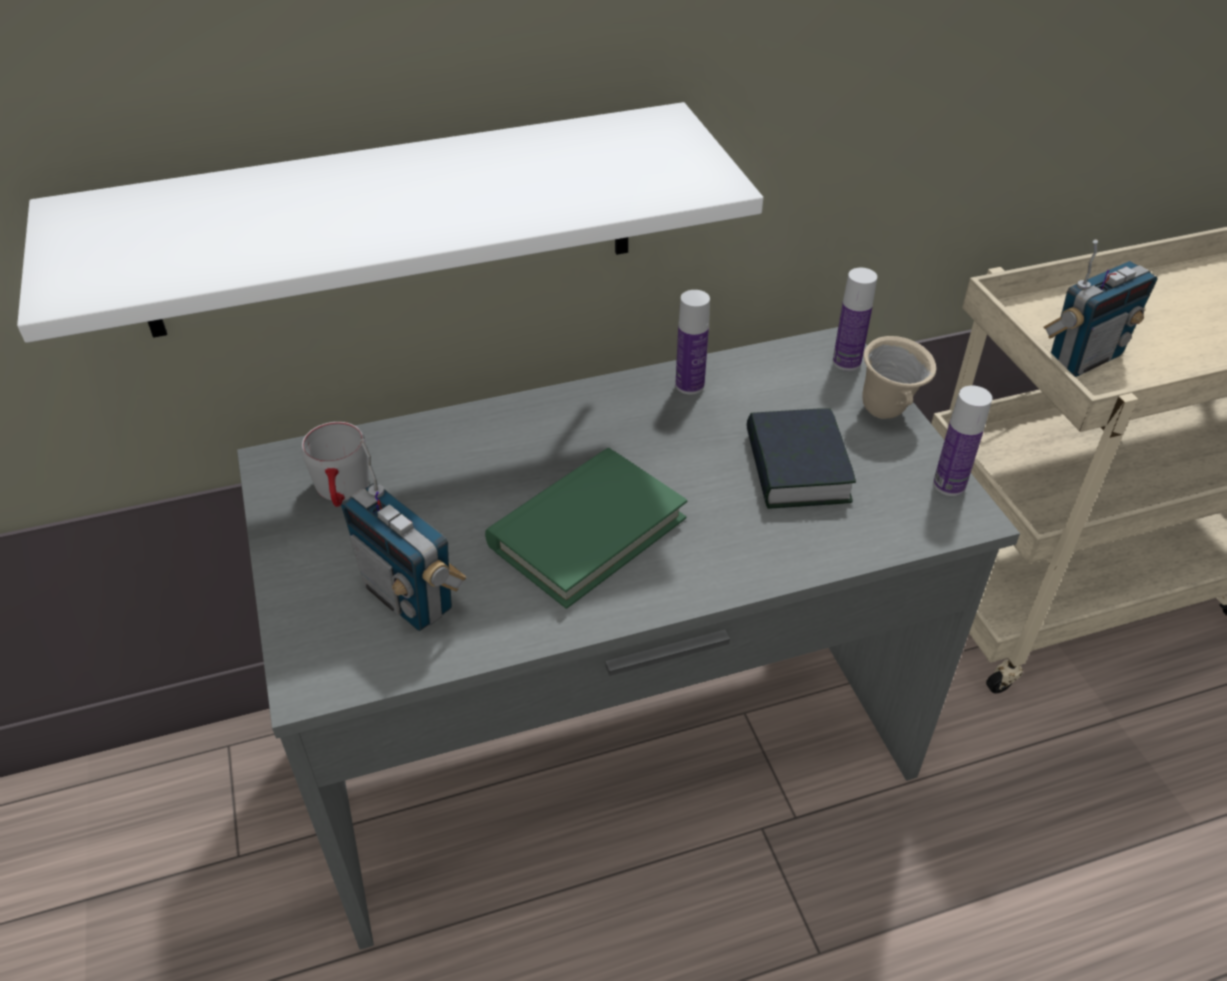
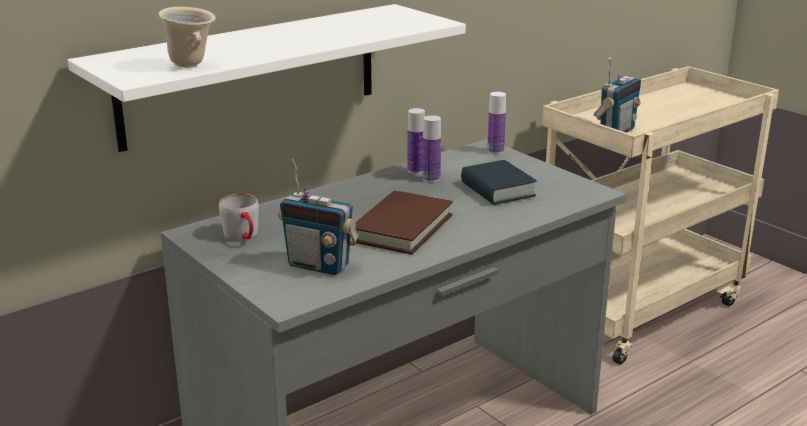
camera: 20 degrees left, 20 degrees down
green book [485,448,687,609] -> brown book [356,191,453,255]
beige mug [863,336,936,419] -> beige mug moved to [158,7,216,68]
bottle [933,386,992,496] -> bottle moved to [423,115,441,183]

